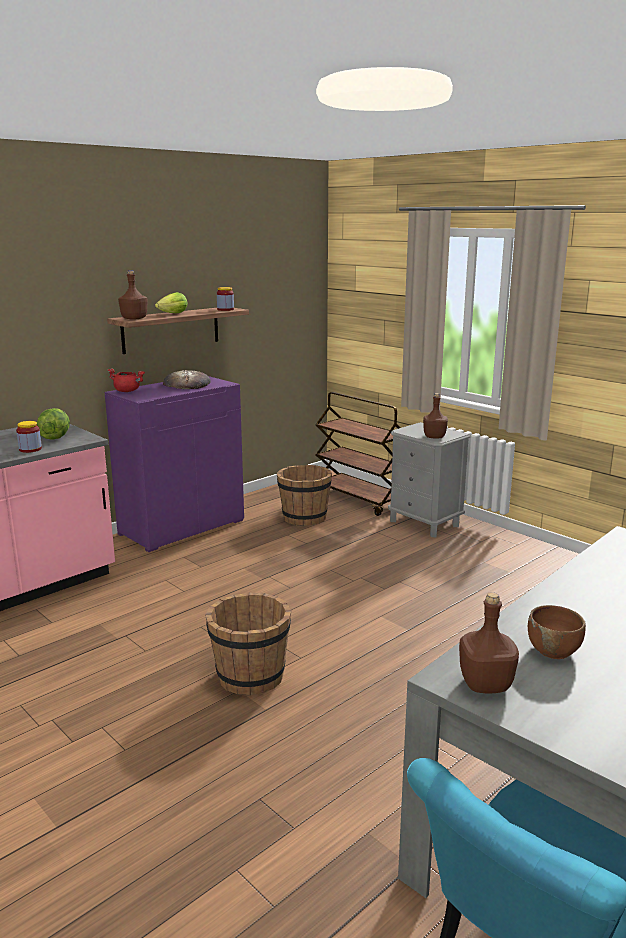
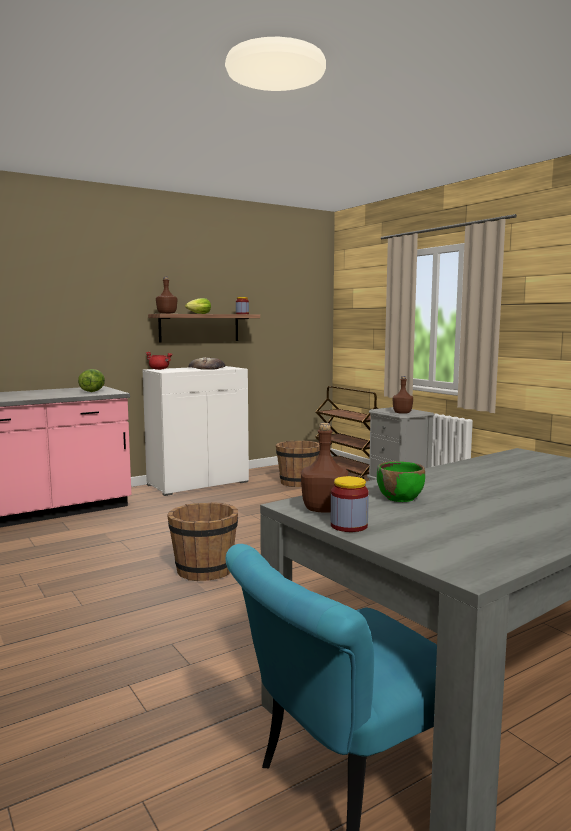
camera: 10 degrees right, 10 degrees down
jar [16,421,42,453] -> jar moved to [331,476,369,532]
purple cabinet [104,376,244,552] -> white cabinet [143,366,249,496]
brown bowl [528,605,586,659] -> green bowl [377,461,425,502]

